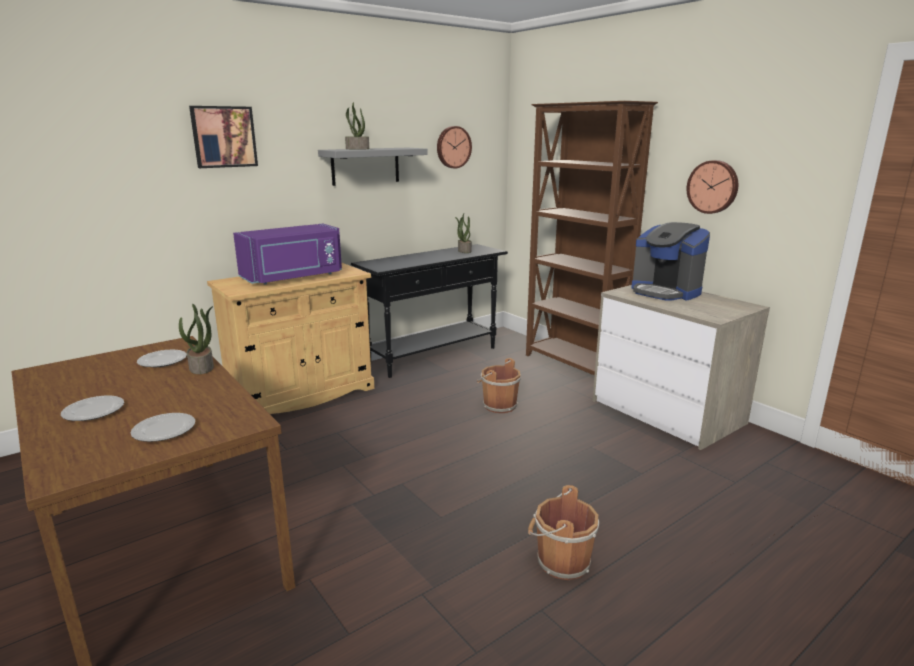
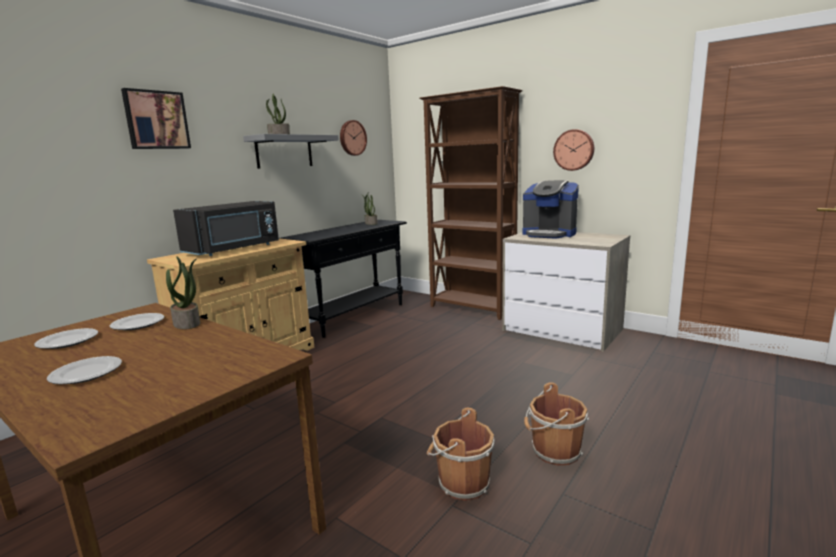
camera: 15 degrees left, 5 degrees down
plate [131,413,195,442] -> plate moved to [34,328,98,349]
purple microwave [233,224,342,285] -> black microwave [173,201,279,256]
brown bucket [477,358,521,413] -> brown bucket moved to [427,408,495,501]

